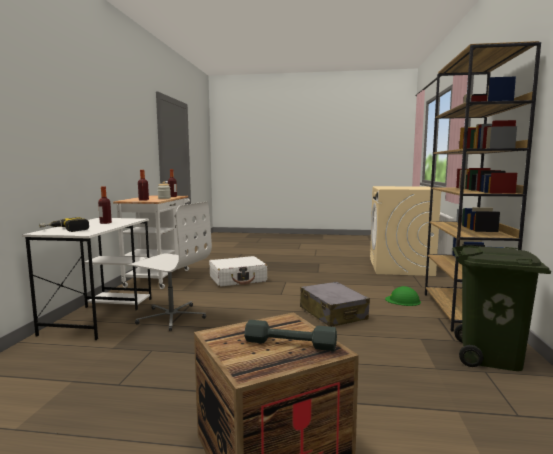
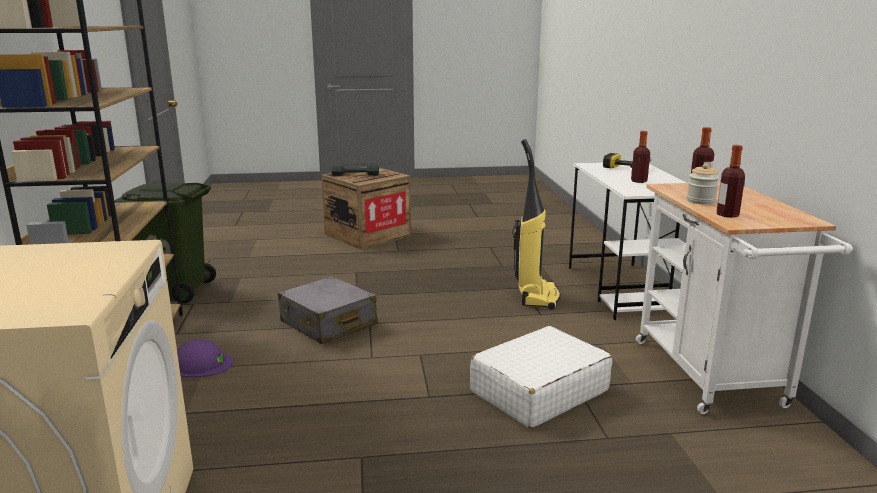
camera: 165 degrees right, 10 degrees up
white office chair [126,202,212,331] -> vacuum cleaner [512,139,560,310]
green hard hat [385,286,421,306] -> purple hard hat [177,339,233,377]

